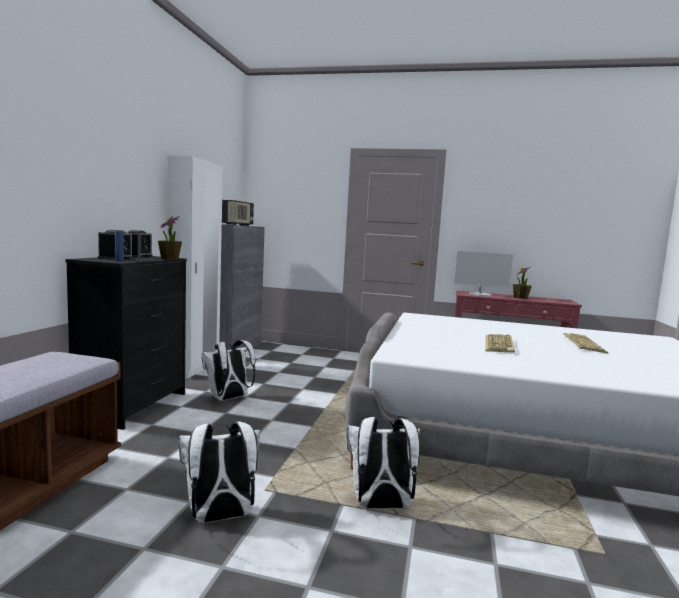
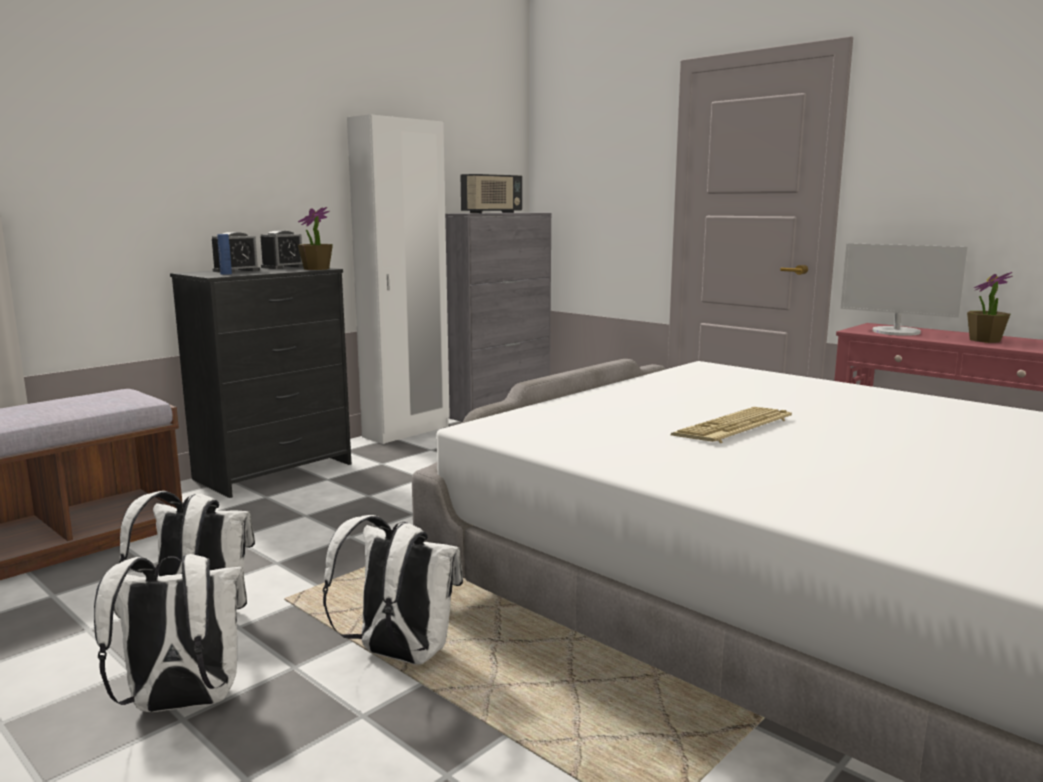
camera: 30 degrees right, 5 degrees up
white backpack [202,340,255,401] -> white backpack moved to [94,554,247,712]
keyboard [563,333,608,354] -> none

